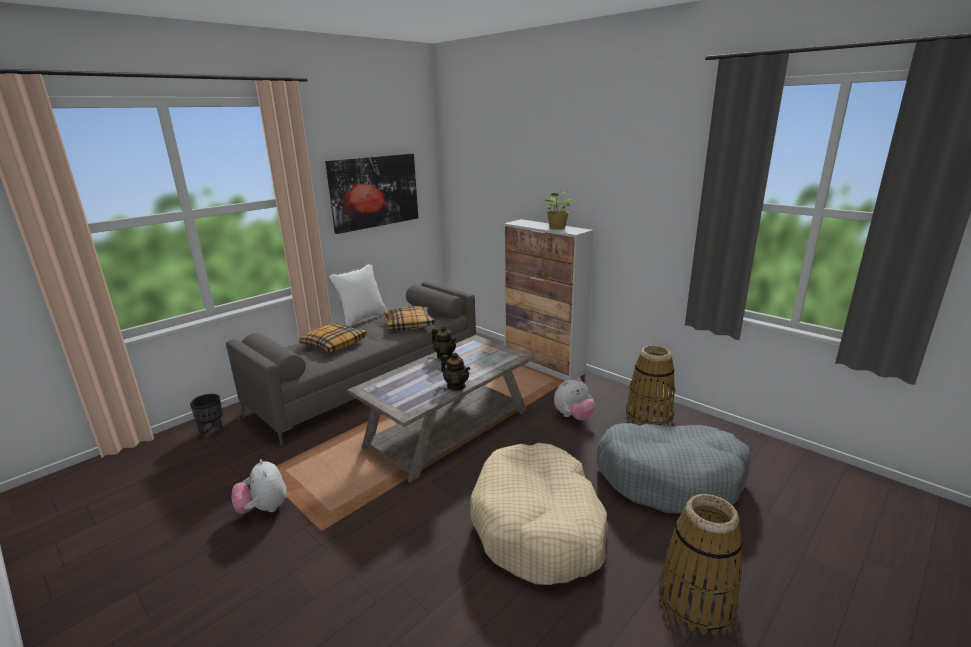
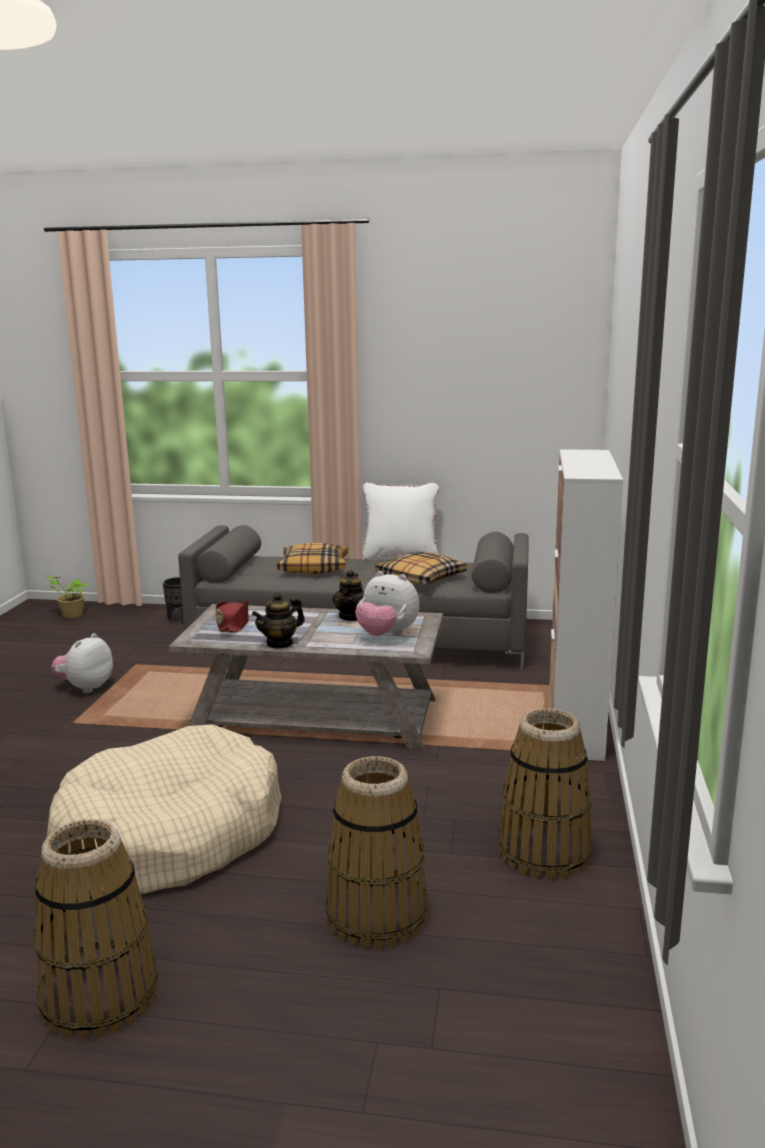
camera: 55 degrees right, 5 degrees down
picture [325,154,418,234] -> none
teapot [441,353,470,390] -> teapot turned 45 degrees clockwise [252,592,305,649]
potted plant [545,191,575,229] -> potted plant moved to [45,575,88,618]
plush toy [554,378,596,421] -> plush toy moved to [355,571,420,636]
grey dog bed [597,423,751,514] -> basket [326,756,428,949]
none -> red hat [215,599,248,633]

